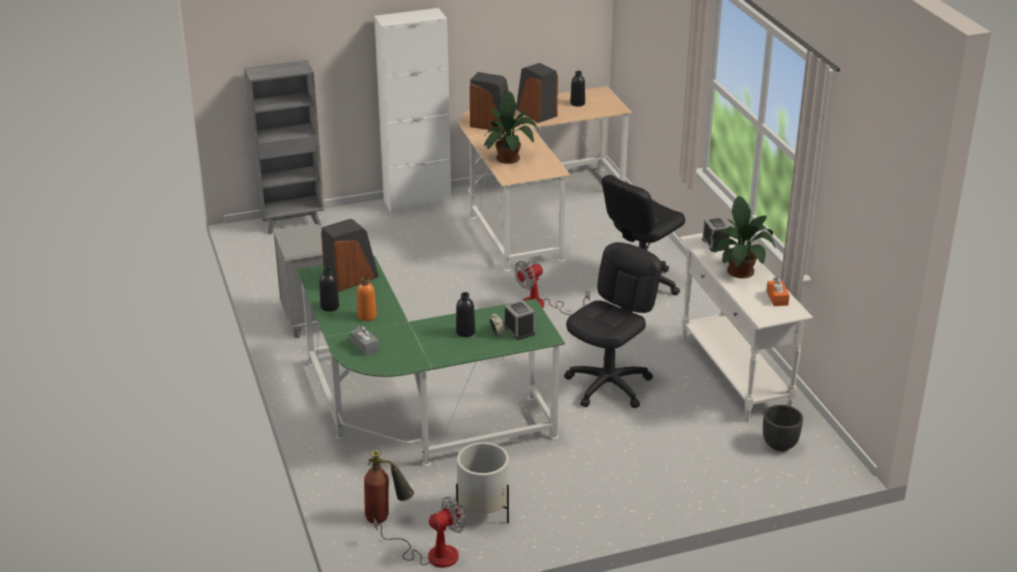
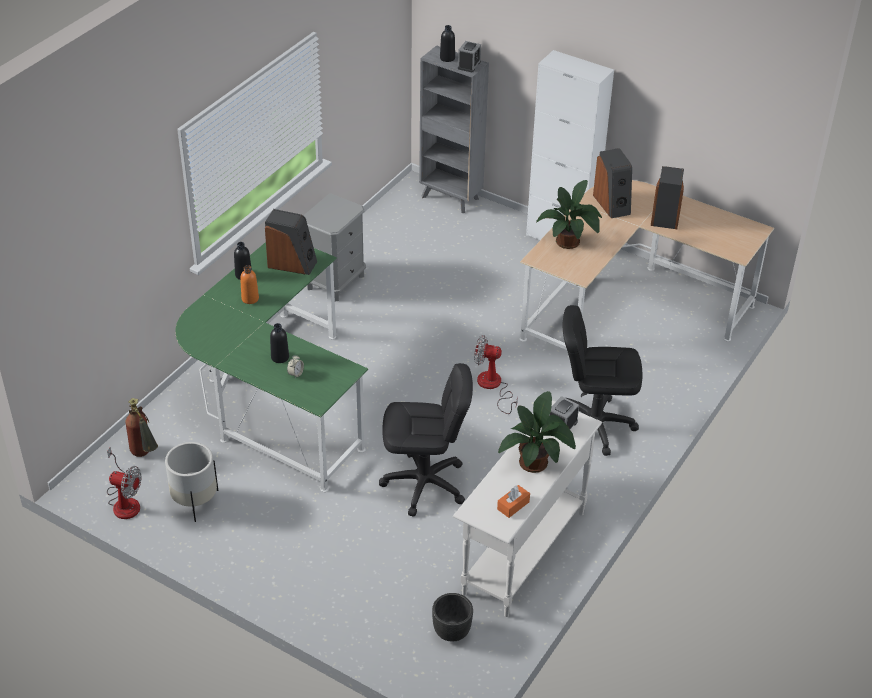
camera: 50 degrees right, 10 degrees up
grey tissue box [350,325,379,355] -> none
alarm clock [504,300,535,340] -> alarm clock moved to [458,41,481,72]
black bottle [570,71,585,106] -> black bottle moved to [440,25,455,62]

